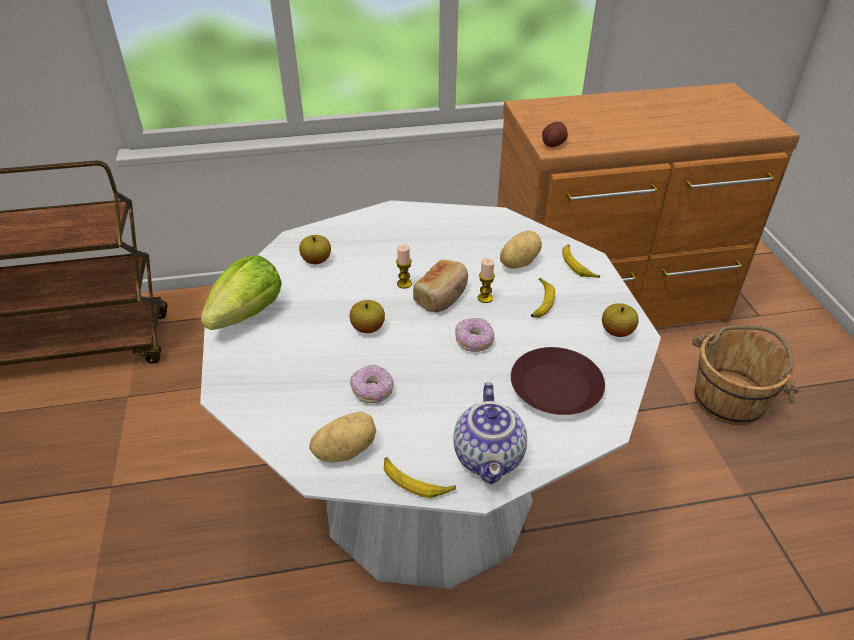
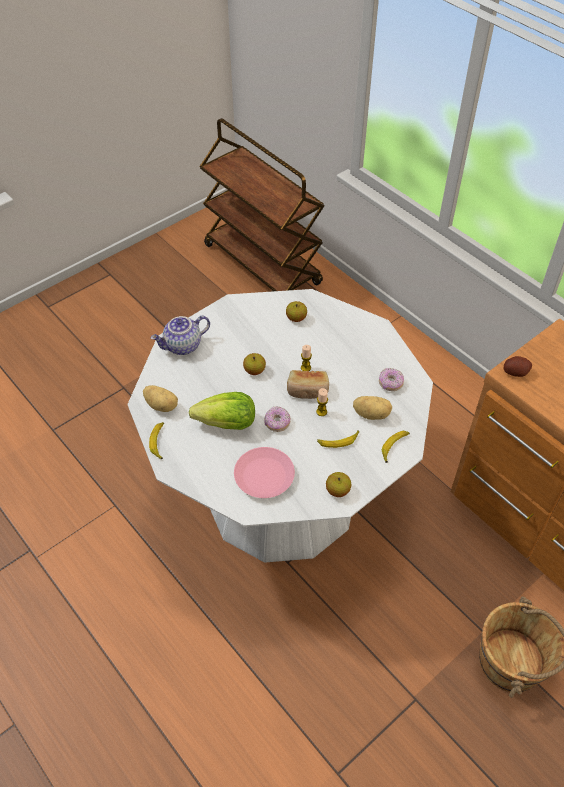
camera: 60 degrees right, 10 degrees up
lettuce [201,255,282,330] -> lettuce moved to [189,392,255,430]
donut [350,365,394,403] -> donut moved to [379,368,404,391]
teapot [453,382,527,484] -> teapot moved to [151,315,210,355]
brown plate [511,347,605,415] -> pink plate [234,447,295,498]

